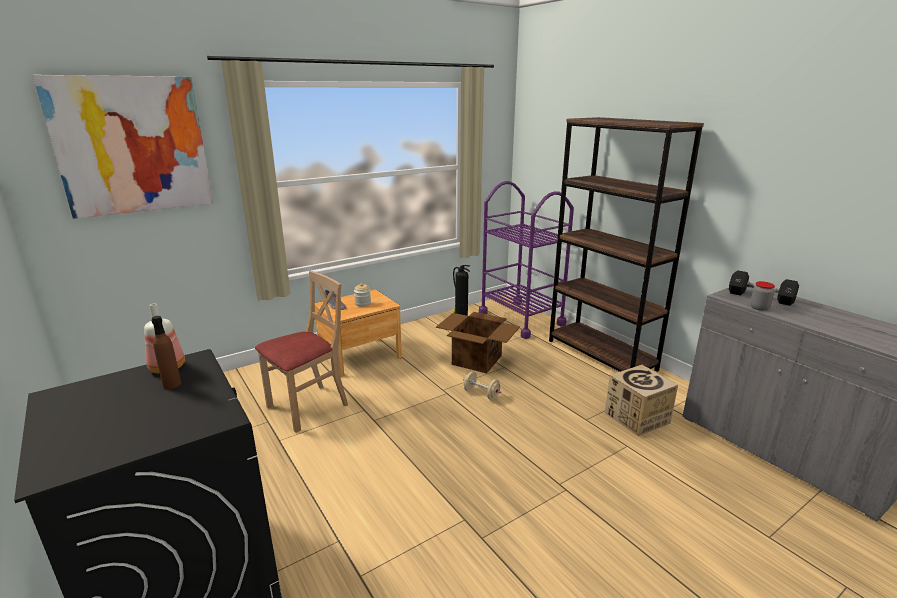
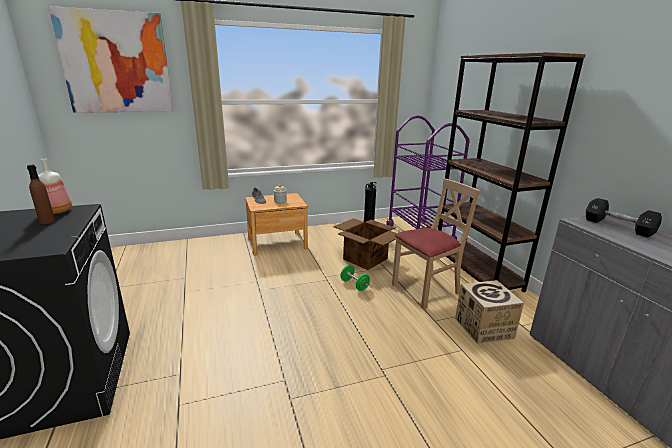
camera: 15 degrees right, 0 degrees up
beige chair [255,271,348,433] -> beige chair moved to [392,178,480,309]
beige dumbbell [463,371,501,400] -> green dumbbell [341,265,370,291]
jar [750,281,775,311] -> none

